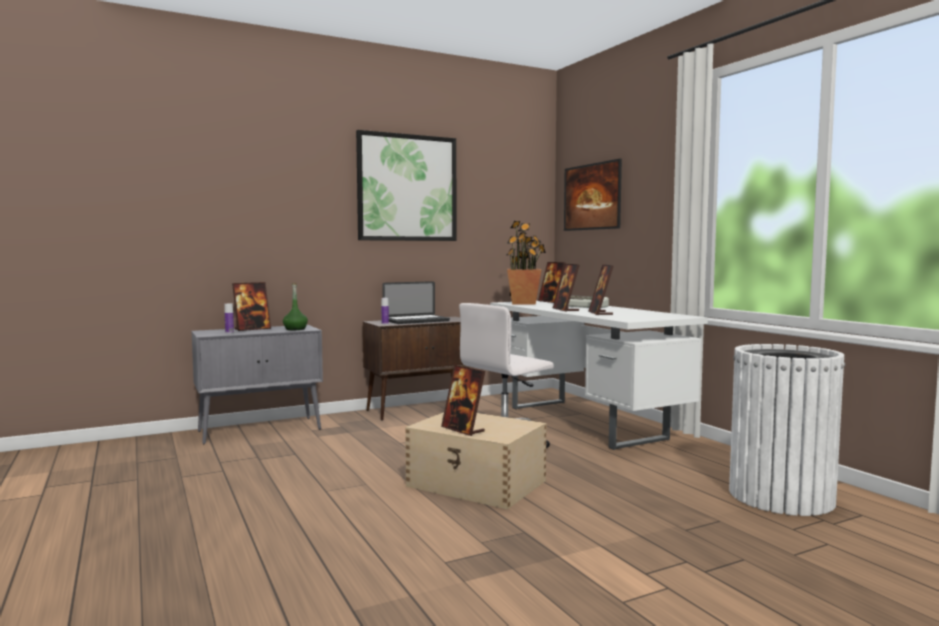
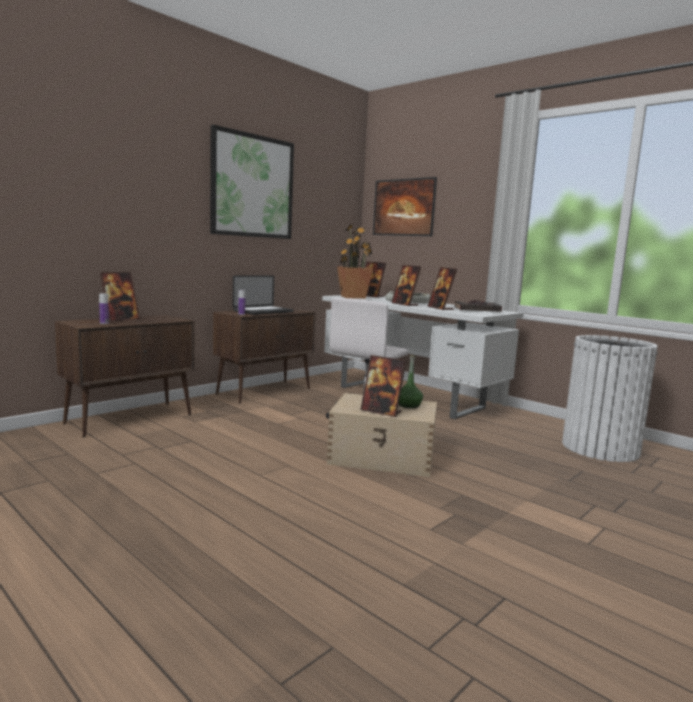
camera: 20 degrees left, 5 degrees up
grey cabinet [192,325,323,444] -> brown cabinet [55,315,194,437]
green bottle [283,283,308,330] -> green bottle moved to [399,355,423,408]
none -> black book [454,300,502,312]

